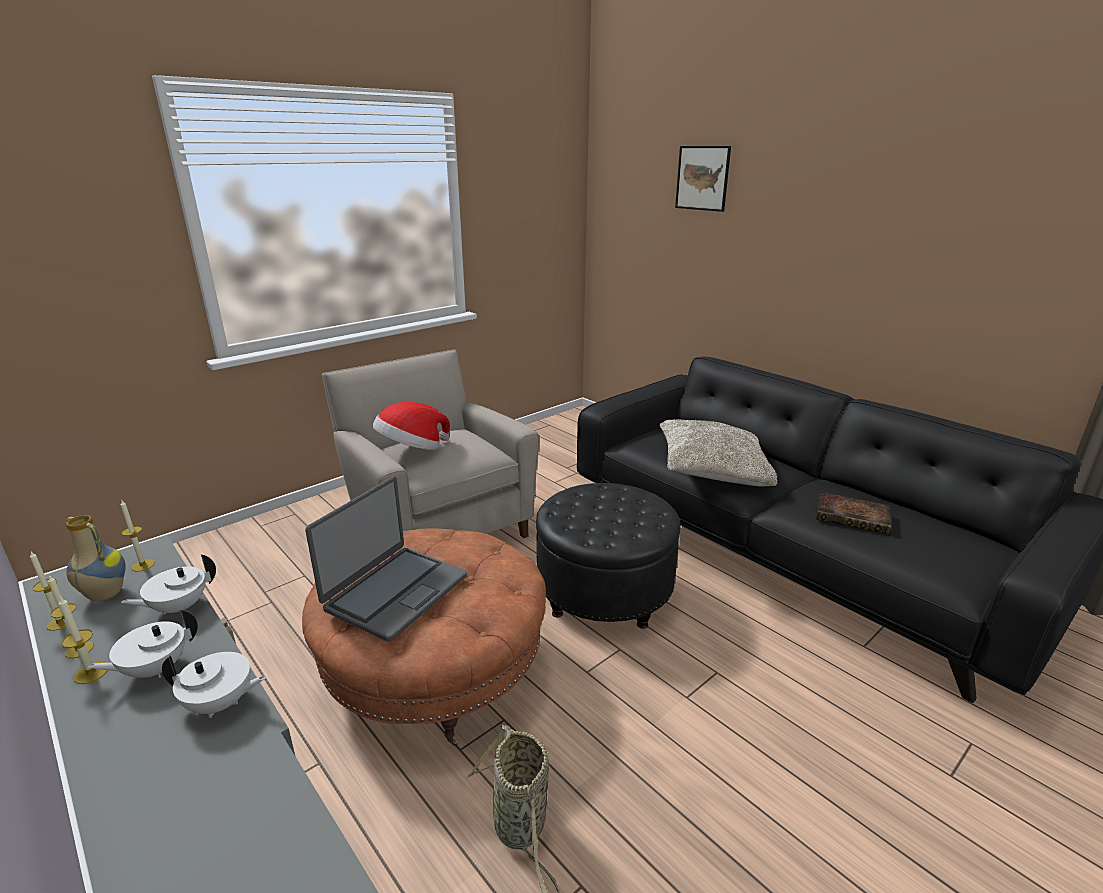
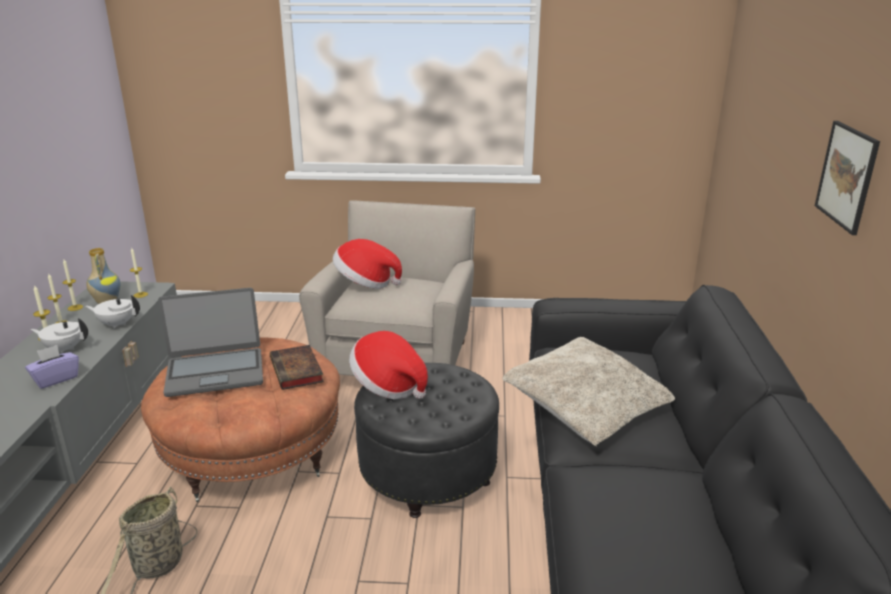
camera: 45 degrees right, 0 degrees up
white teapot [162,652,266,718] -> purple tissue box [25,345,79,389]
picture [675,146,731,212] -> picture moved to [815,121,880,235]
book [816,492,891,534] -> book moved to [270,345,324,390]
none -> hat [349,331,428,399]

